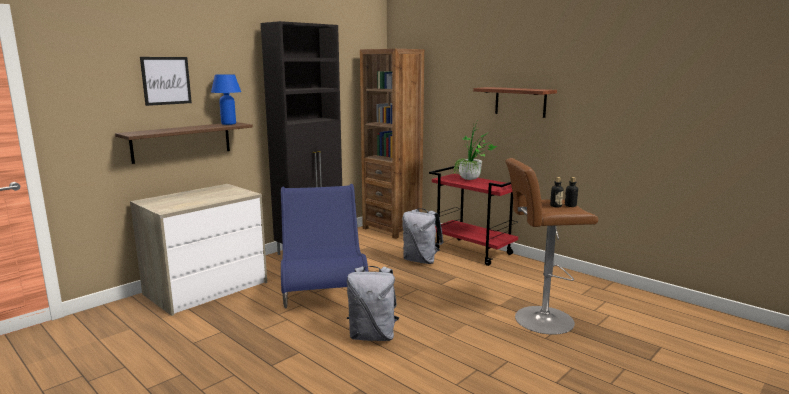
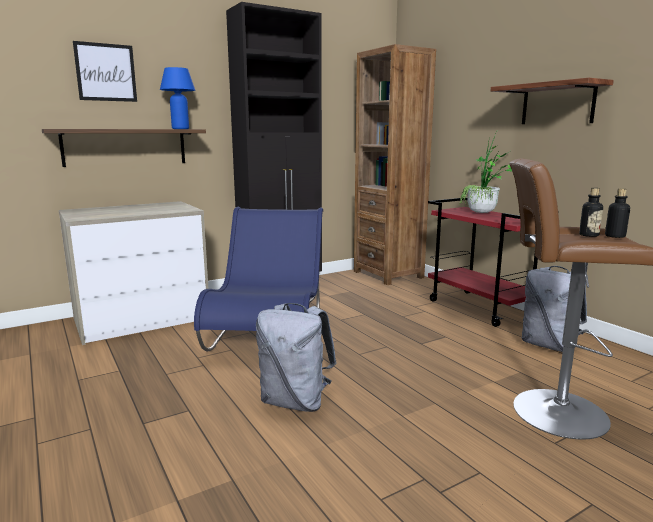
camera: 15 degrees right, 0 degrees up
grey backpack [402,208,444,264] -> grey backpack moved to [522,266,587,352]

